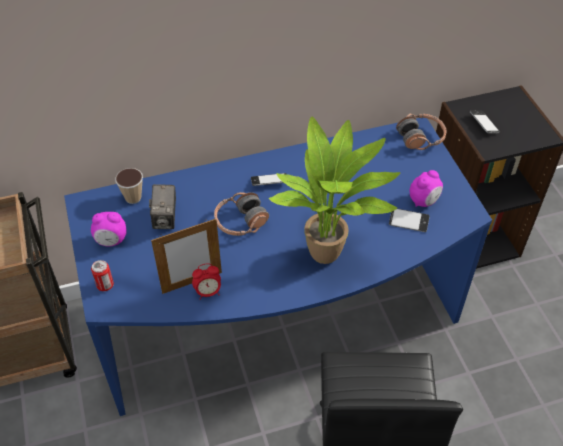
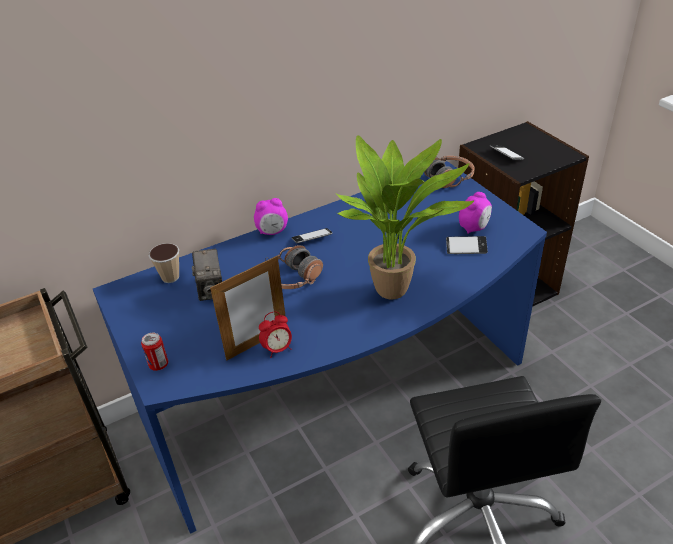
camera: 10 degrees left, 10 degrees down
alarm clock [91,212,127,247] -> alarm clock moved to [254,198,288,235]

